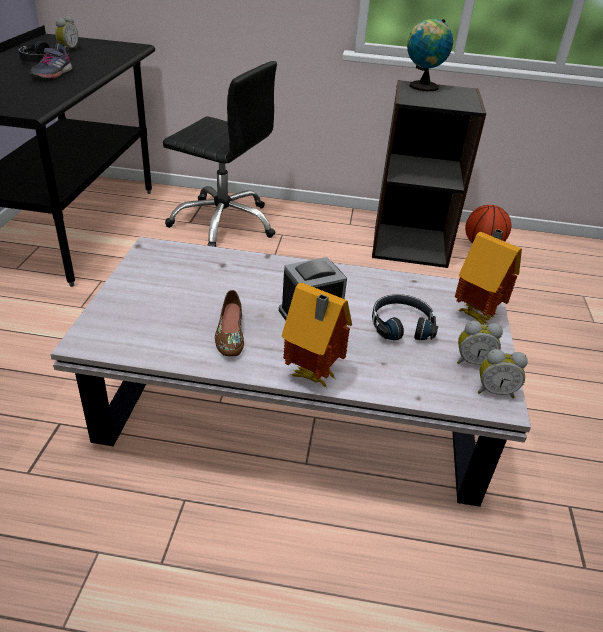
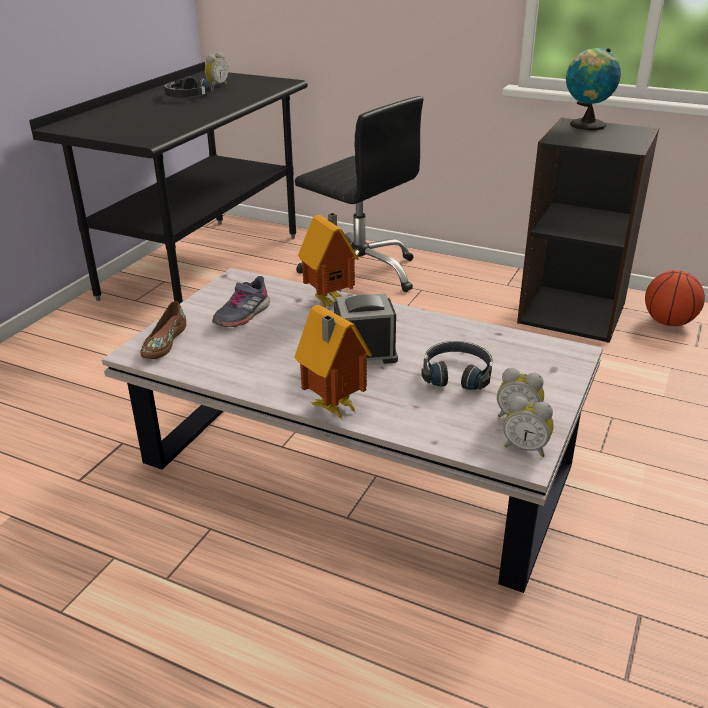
camera: 20 degrees right, 5 degrees down
grey shoe [29,46,72,79] -> grey shoe moved to [212,276,270,327]
brown shoe [215,290,244,356] -> brown shoe moved to [140,301,186,359]
toy house [455,229,522,325] -> toy house moved to [298,213,359,307]

